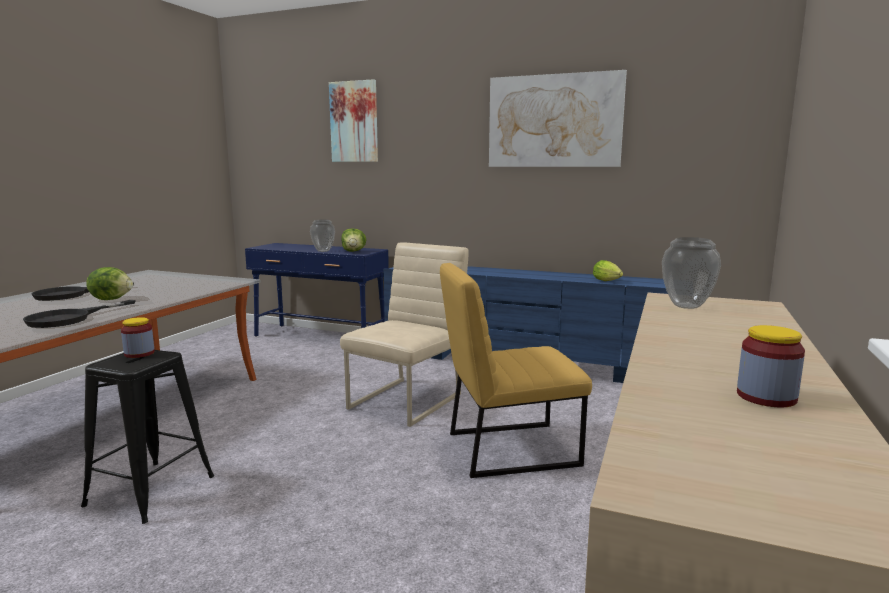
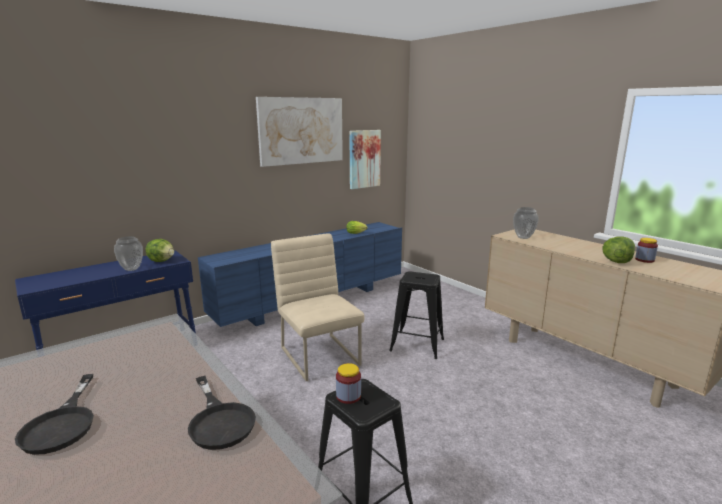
camera: 60 degrees left, 5 degrees up
lettuce [86,267,133,300] -> lettuce moved to [602,237,635,263]
picture [329,79,378,162] -> picture moved to [349,130,381,189]
yellow chair [440,263,592,478] -> black stool [389,271,444,359]

